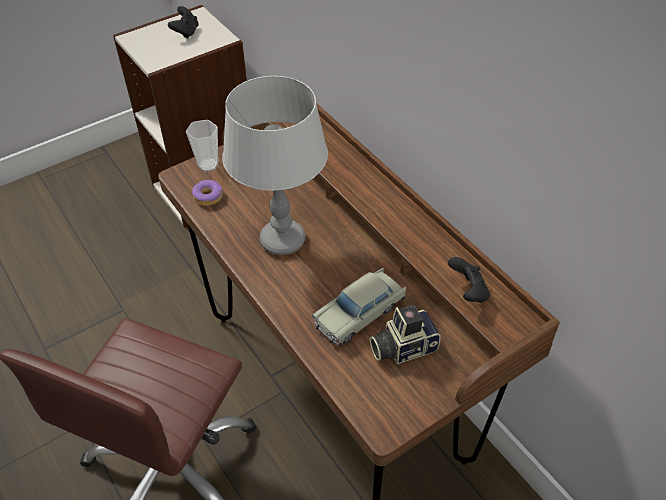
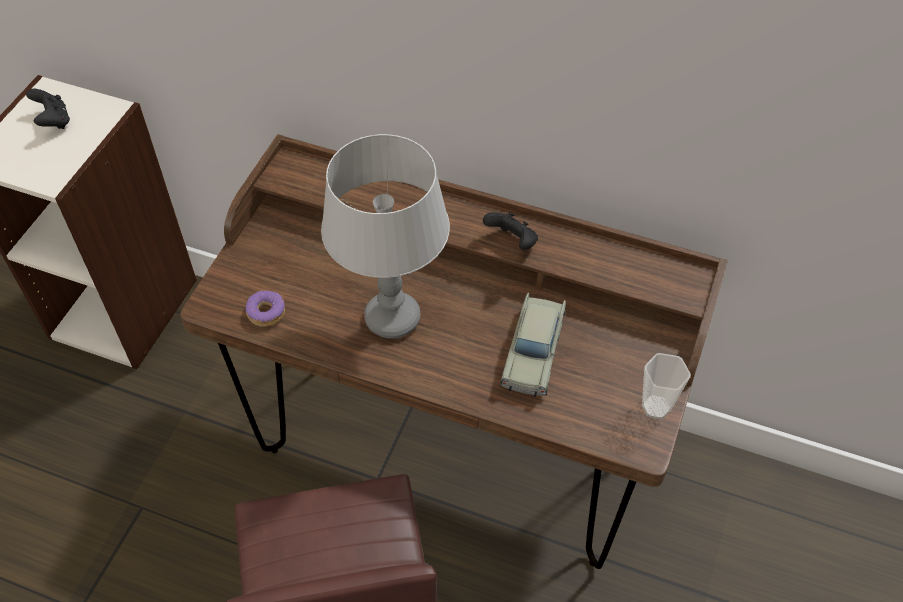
camera: 35 degrees left, 5 degrees up
cup [186,120,218,172] -> cup moved to [642,353,691,419]
camera [370,305,441,364] -> none
black game controller [448,257,490,303] -> black game controller moved to [483,212,538,250]

